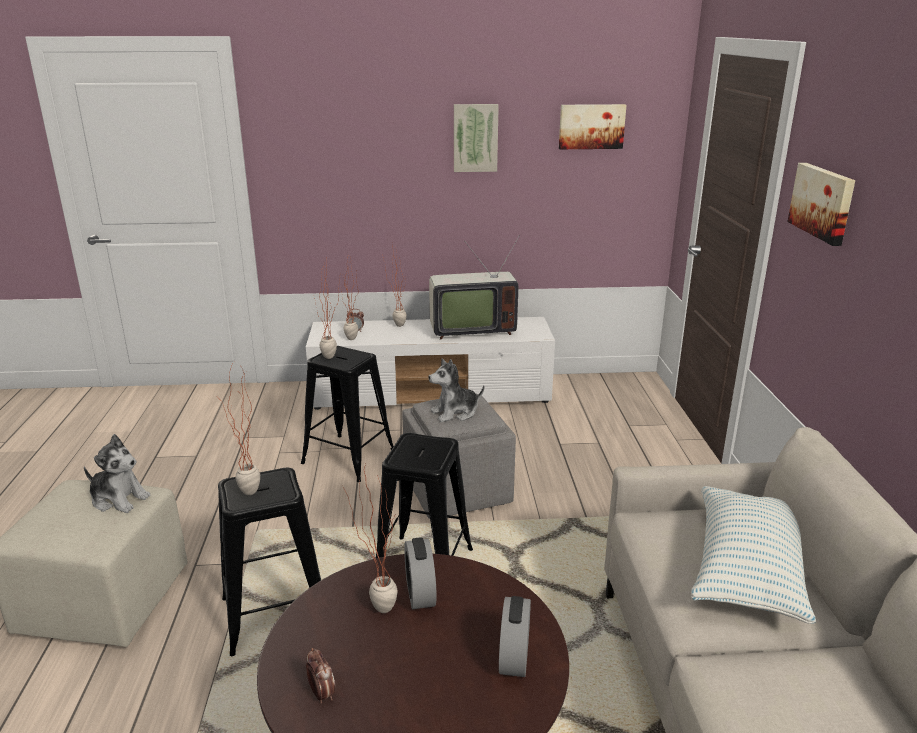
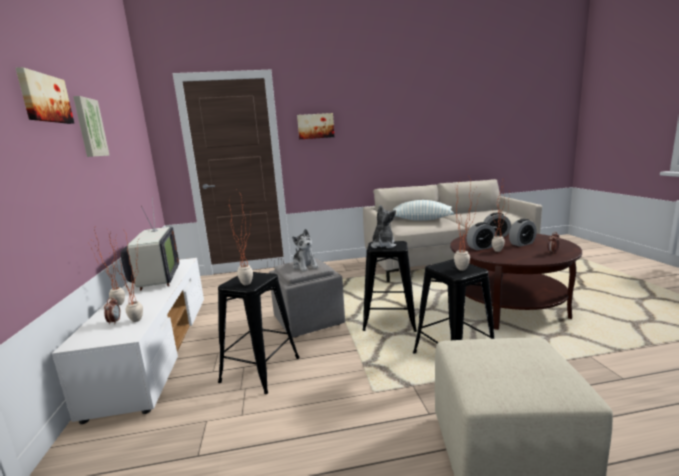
camera: 95 degrees left, 10 degrees down
plush toy [84,434,150,513] -> plush toy moved to [371,205,396,248]
picture [559,104,627,149] -> picture moved to [16,67,74,124]
none -> alarm clock [509,219,537,247]

